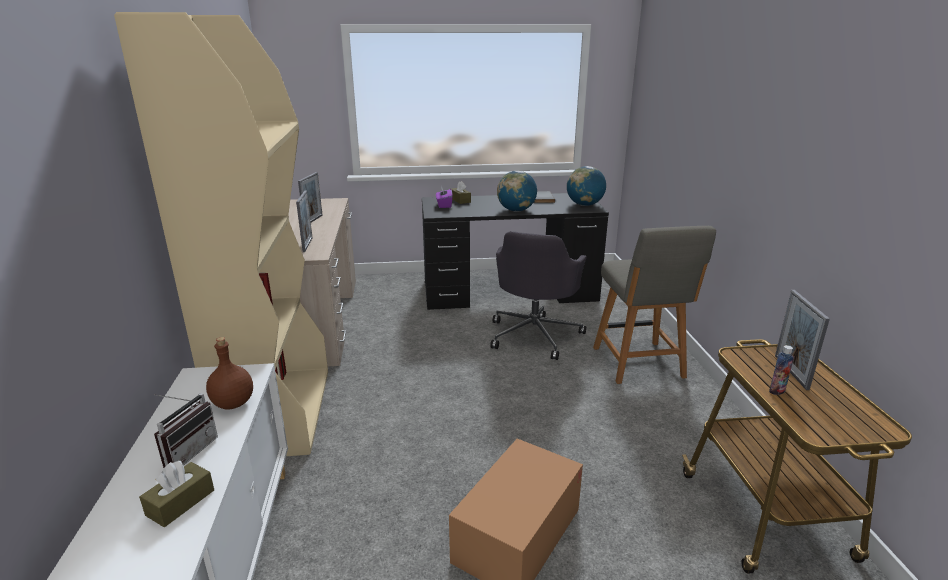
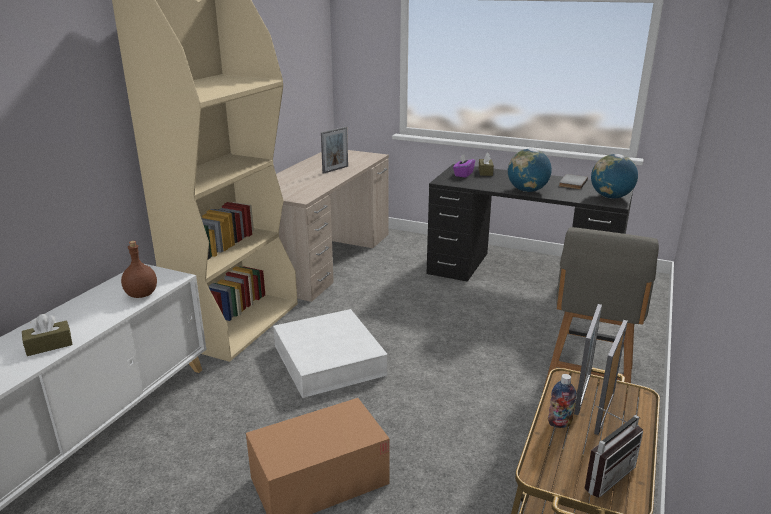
camera: 30 degrees right, 0 degrees up
radio [154,393,218,468] -> radio moved to [585,404,643,497]
picture frame [296,190,313,252] -> picture frame moved to [574,304,602,415]
grey office chair [490,231,587,360] -> none
none -> white storage box [273,309,387,398]

